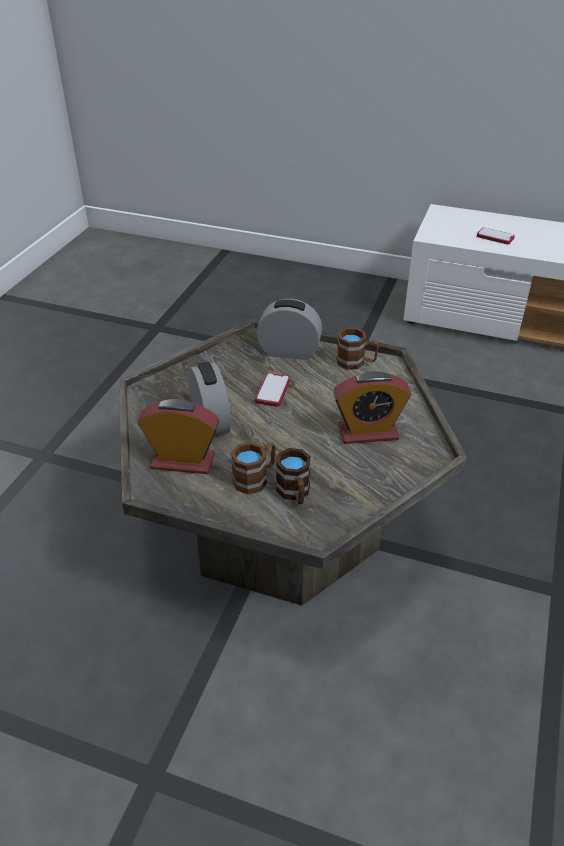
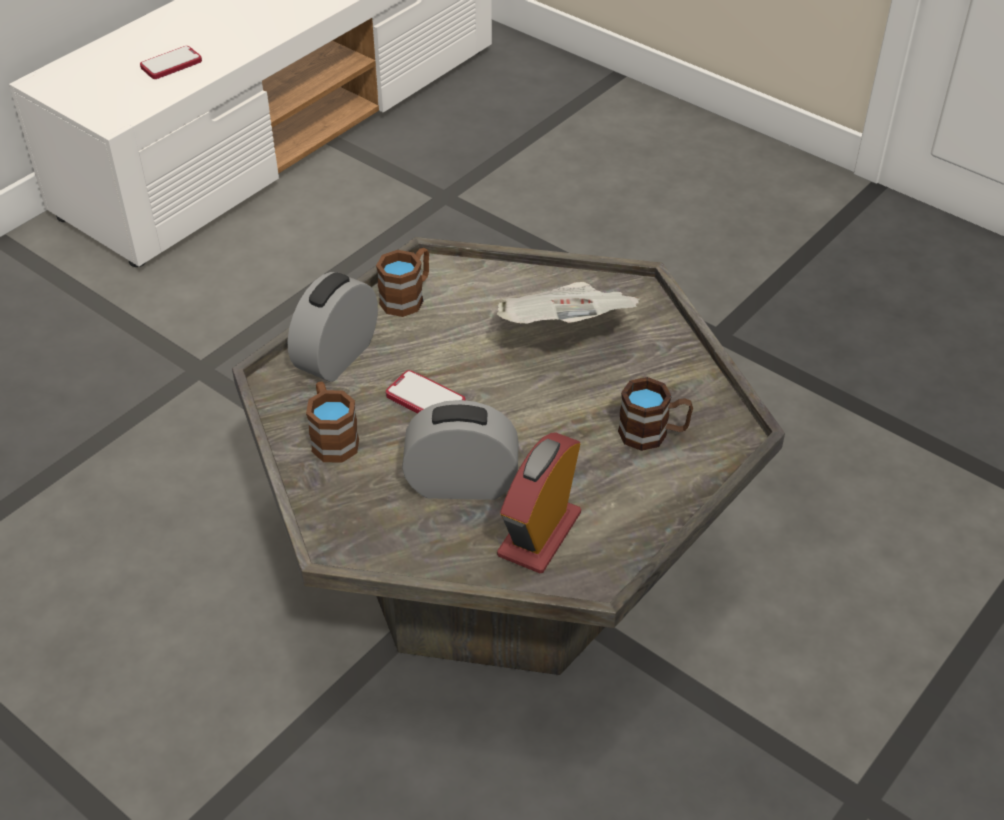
camera: 70 degrees left, 5 degrees up
brown mug [231,442,276,495] -> brown mug moved to [306,382,359,463]
alarm clock [333,371,411,444] -> newspaper [497,282,640,324]

